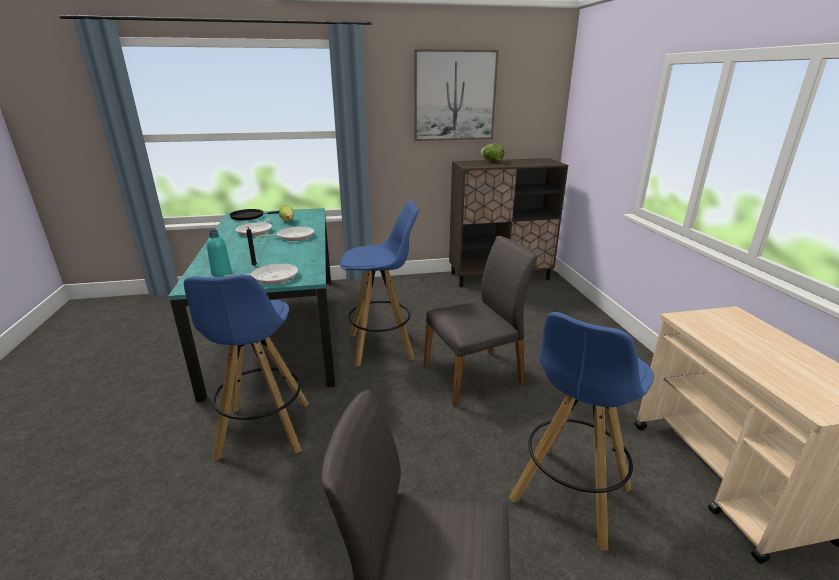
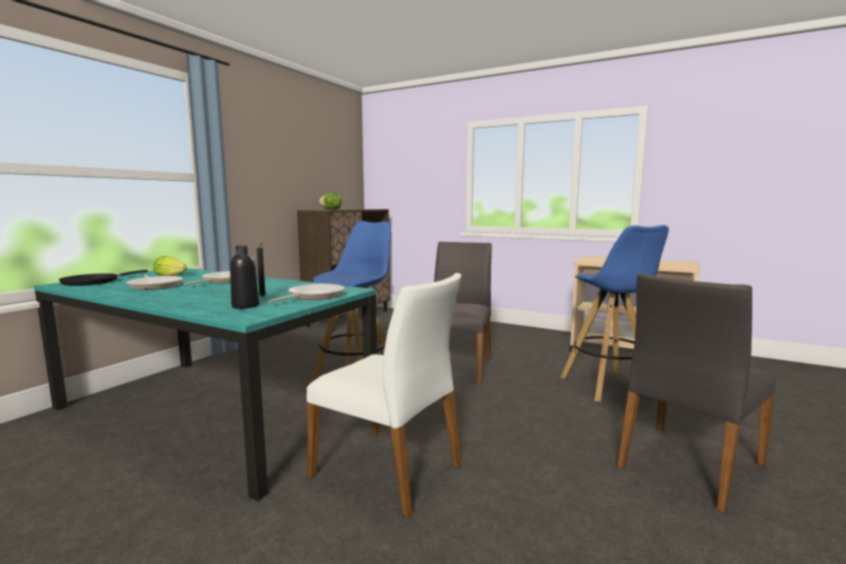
camera: 50 degrees left, 15 degrees down
blue stool [184,274,309,460] -> white chair [307,273,462,518]
turquoise bottle [207,230,232,277] -> black bottle [230,246,259,309]
picture [414,49,499,141] -> none

